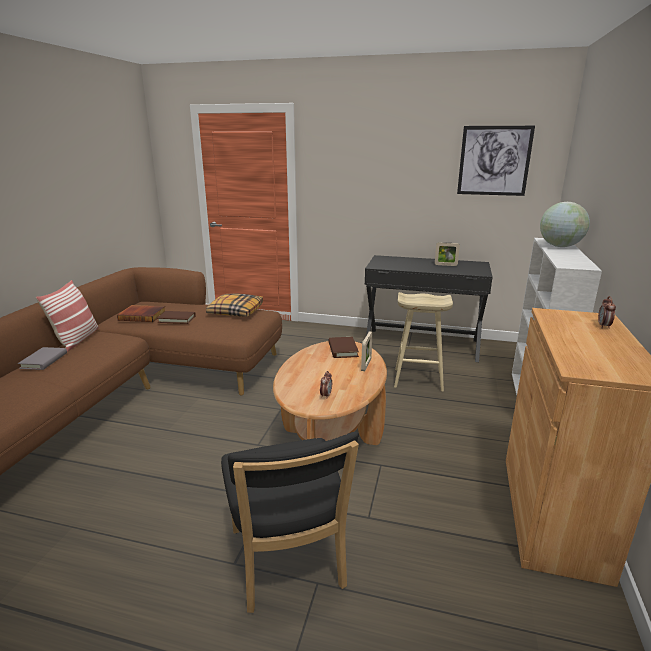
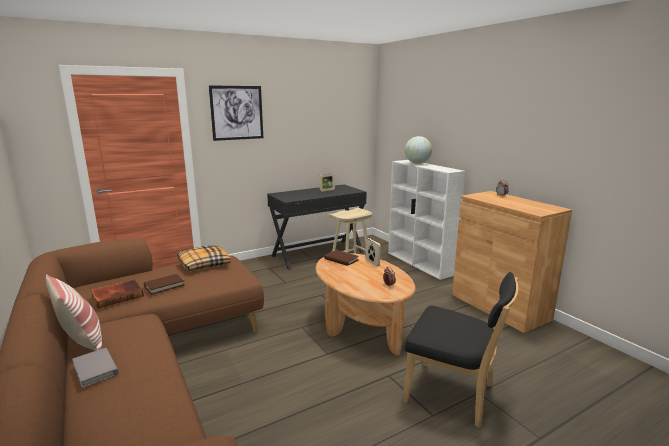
camera: 45 degrees left, 5 degrees down
picture [457,126,535,196] -> picture moved to [209,85,263,141]

